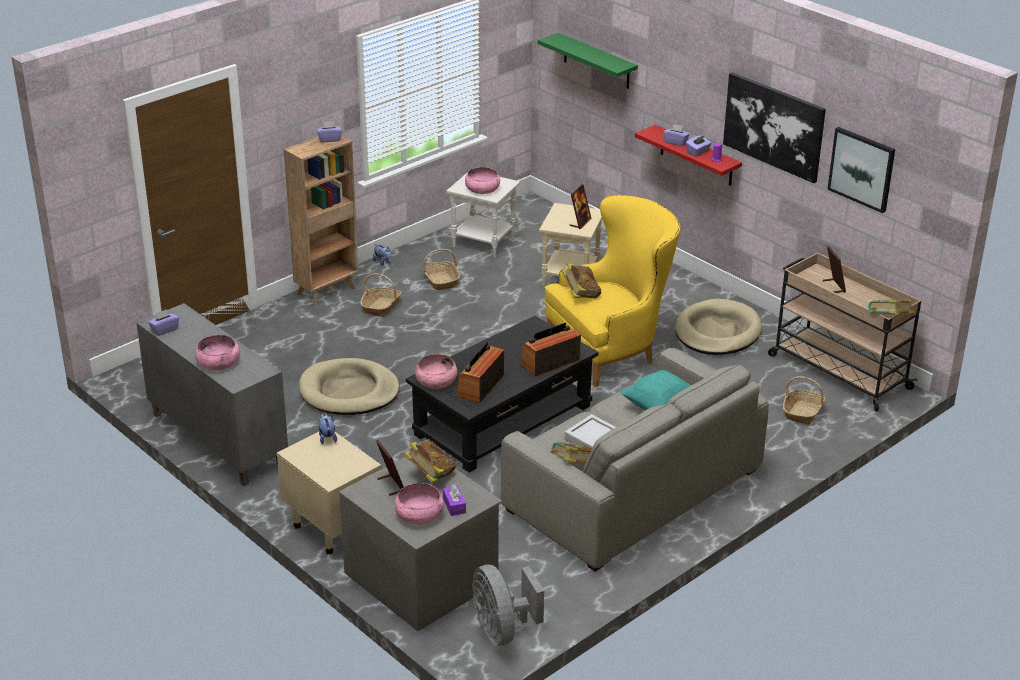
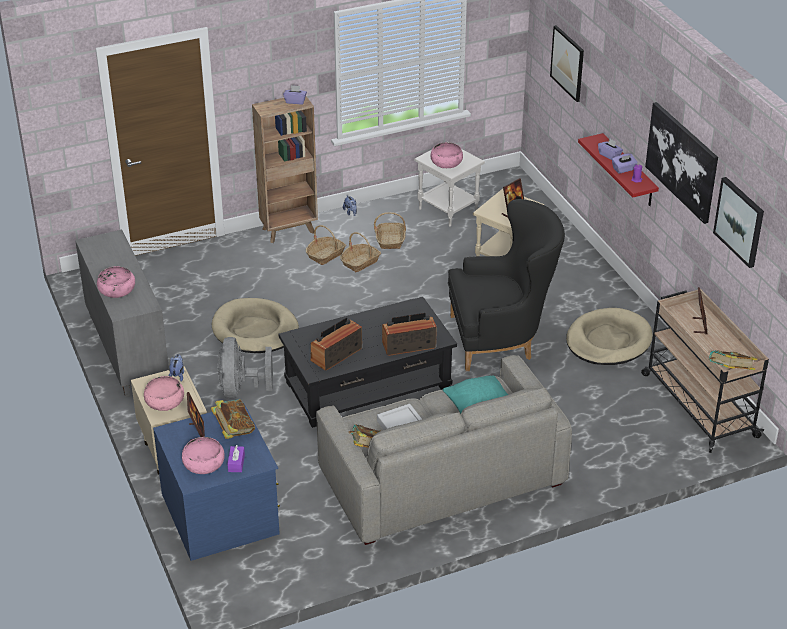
camera: 20 degrees right, 5 degrees up
purple tissue box [148,309,179,336] -> none
grey dresser [339,457,502,631] -> blue dresser [153,404,280,561]
pink bowl [415,354,457,389] -> pink bowl moved to [144,376,184,411]
grey fan [473,564,544,646] -> grey fan moved to [217,337,273,399]
green shelf [538,33,638,89] -> picture [550,25,584,102]
yellow armchair [544,195,681,387] -> black armchair [448,199,565,371]
book [561,263,601,298] -> none
basket [783,376,826,425] -> basket moved to [340,232,381,272]

